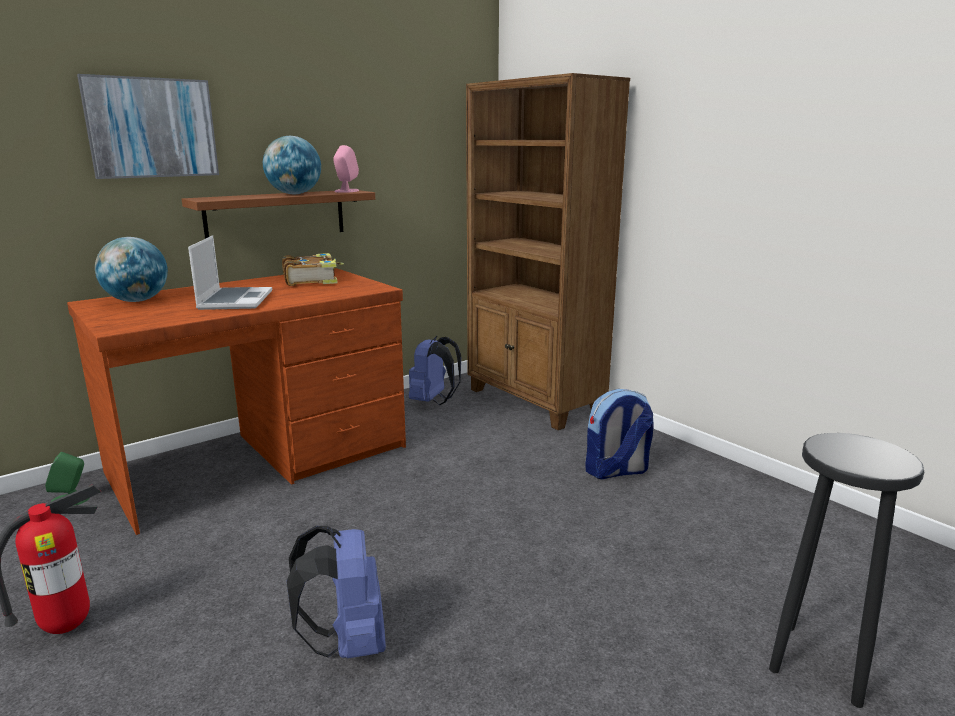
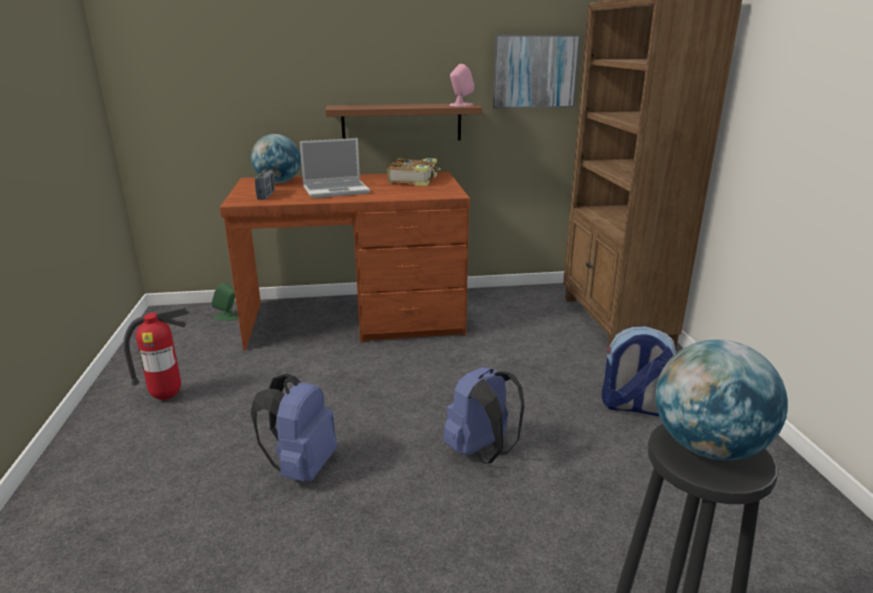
camera: 30 degrees right, 5 degrees up
picture [77,74,219,179] -> picture moved to [493,35,580,109]
laptop [188,235,272,310] -> laptop turned 45 degrees clockwise [299,138,370,198]
globe [263,136,321,194] -> globe moved to [656,340,788,461]
blue backpack [409,336,461,405] -> blue backpack moved to [443,367,524,464]
none -> radio [255,169,275,200]

